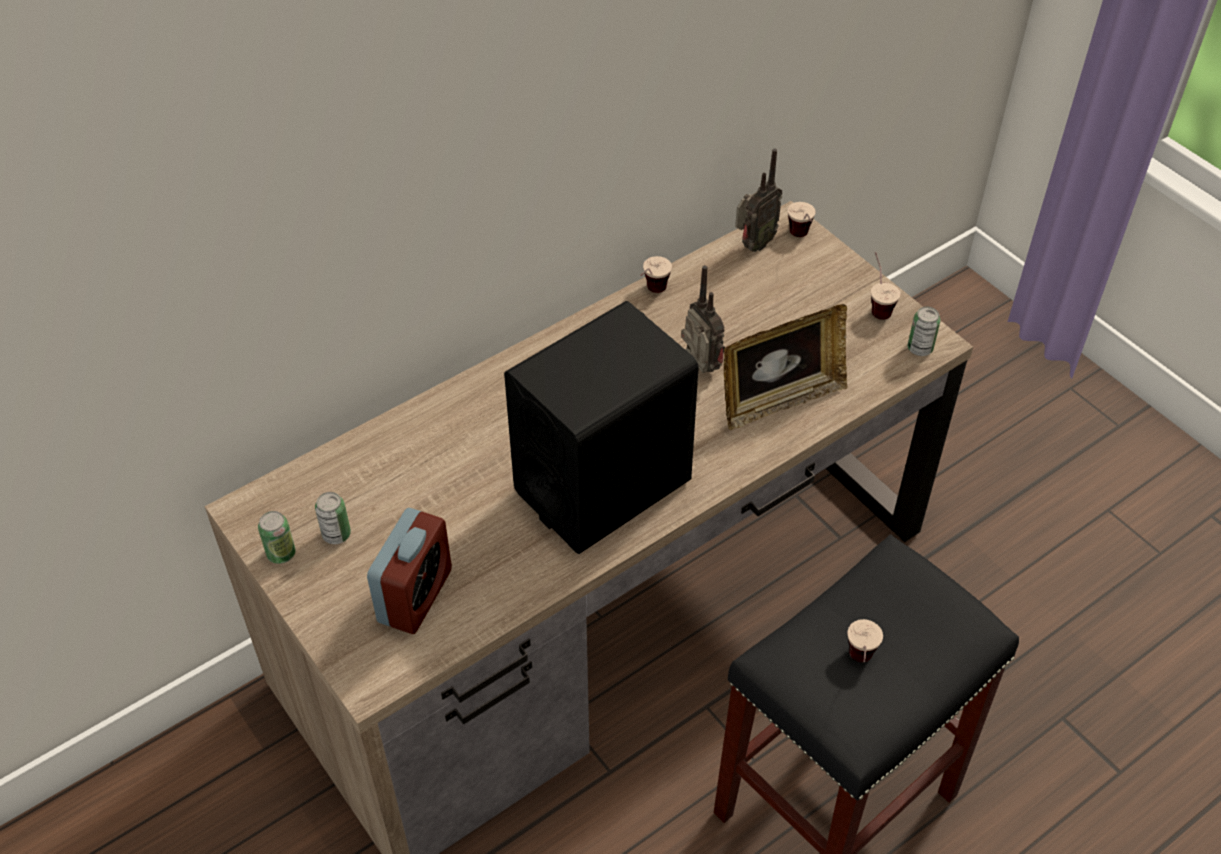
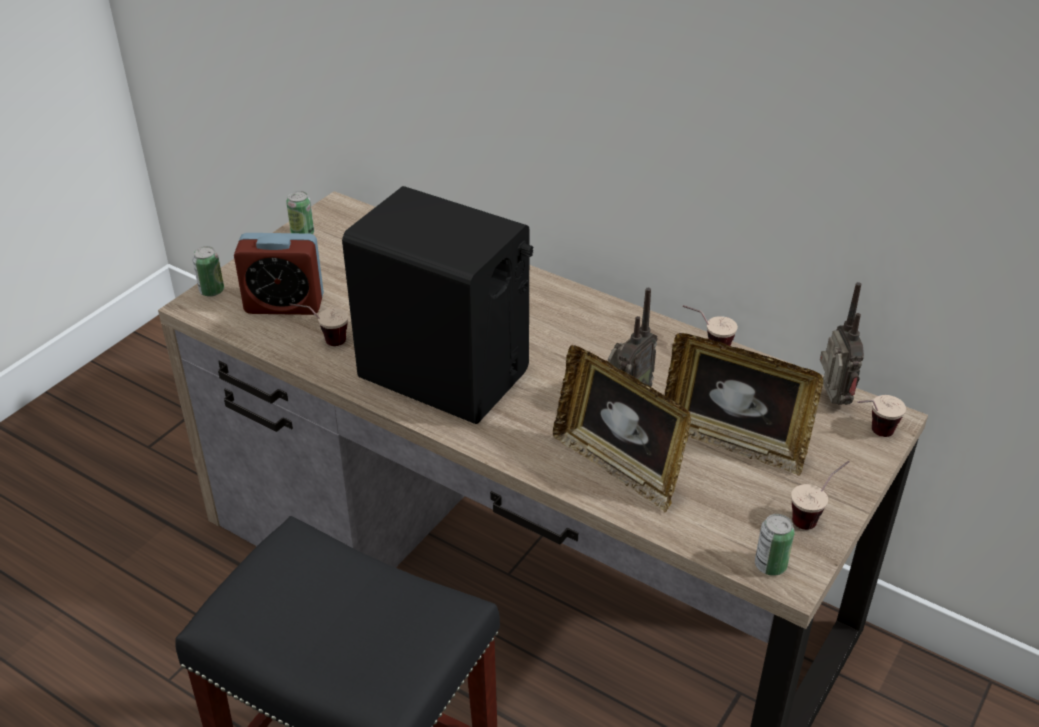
camera: 70 degrees right, 10 degrees down
can [315,492,351,544] -> can moved to [192,246,224,297]
radio [735,148,783,252] -> radio turned 120 degrees counterclockwise [820,282,864,405]
cup [848,619,883,662] -> cup moved to [290,303,348,346]
none -> picture frame [665,333,823,476]

